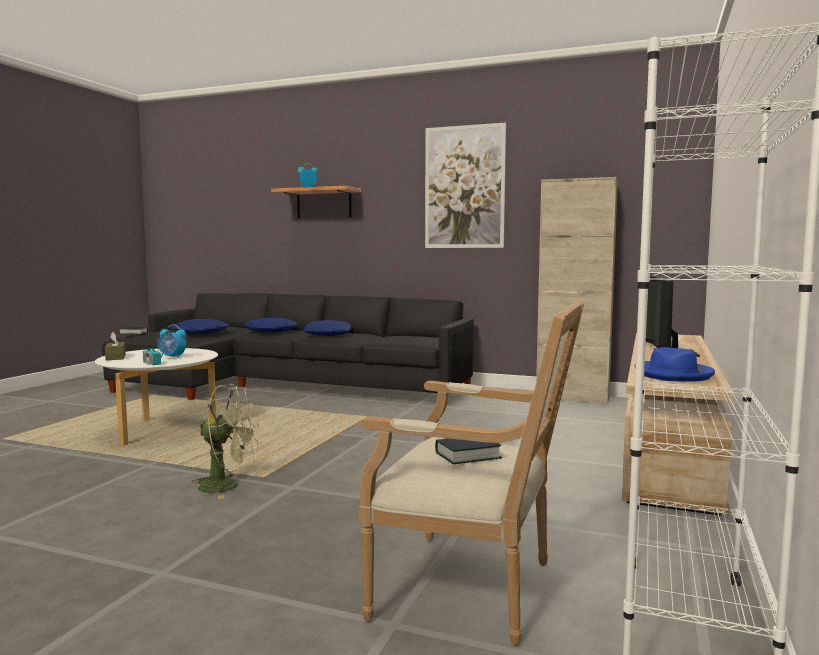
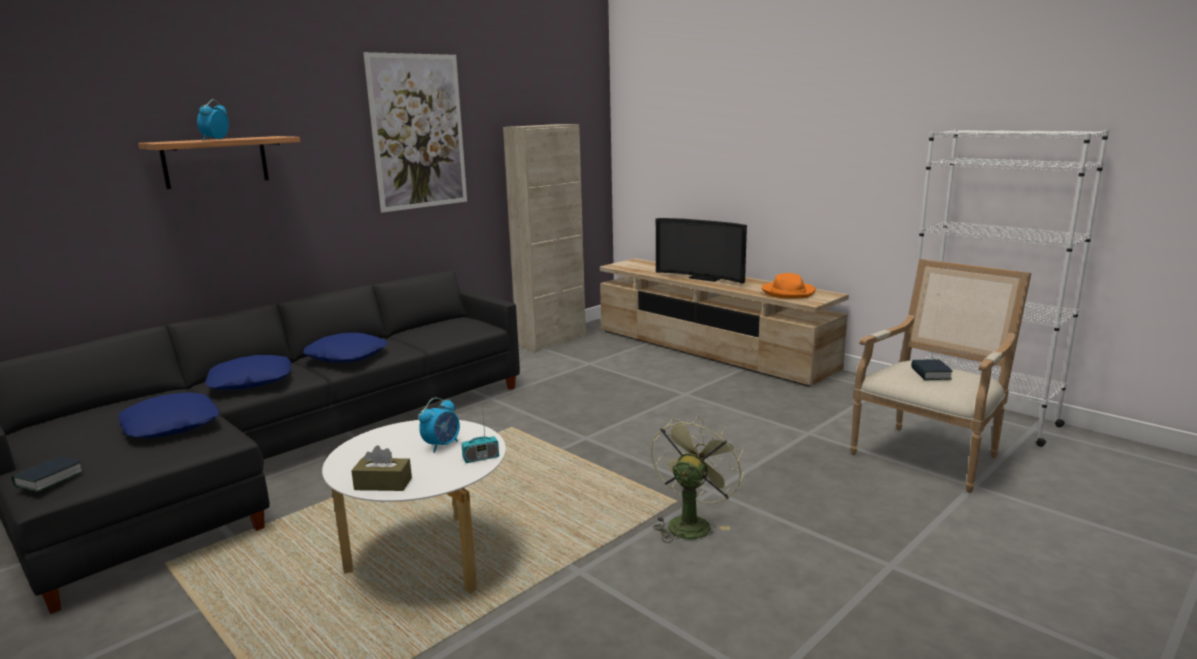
camera: 65 degrees left, 10 degrees up
blue hat [635,347,715,382] -> orange hat [762,273,816,299]

